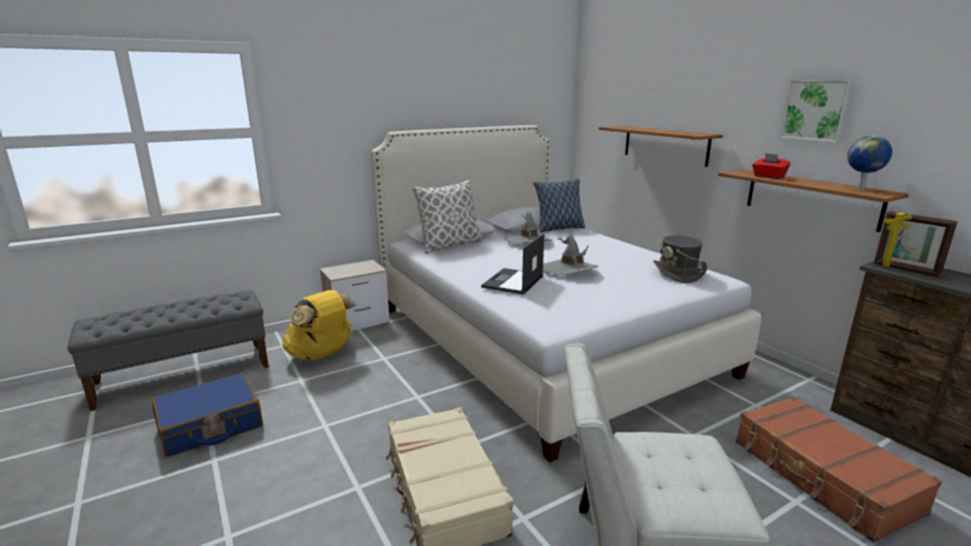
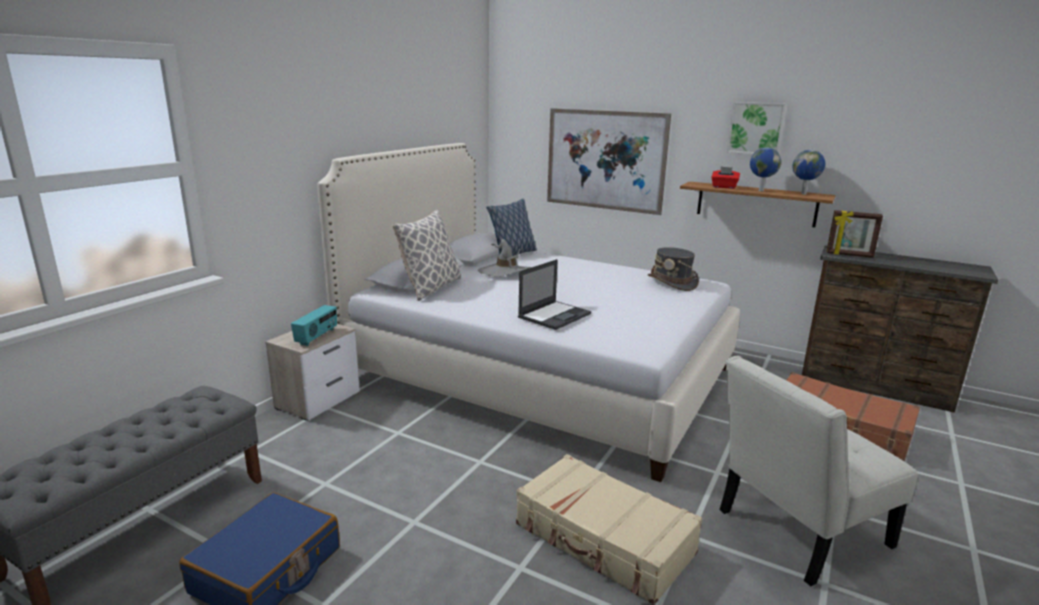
camera: 30 degrees left, 0 degrees up
yellow backpack [282,290,357,360] -> none
laptop [481,234,544,295] -> laptop turned 135 degrees counterclockwise [518,259,591,330]
grey hat [543,234,599,275] -> none
shelf [599,126,723,167] -> picture [547,108,671,215]
none -> radio [291,305,337,346]
none -> globe [750,147,781,191]

